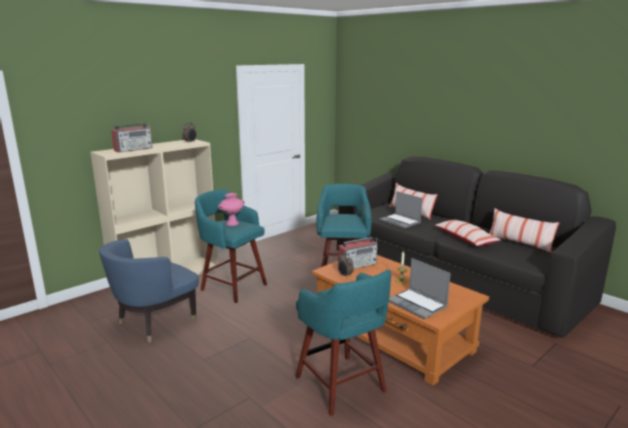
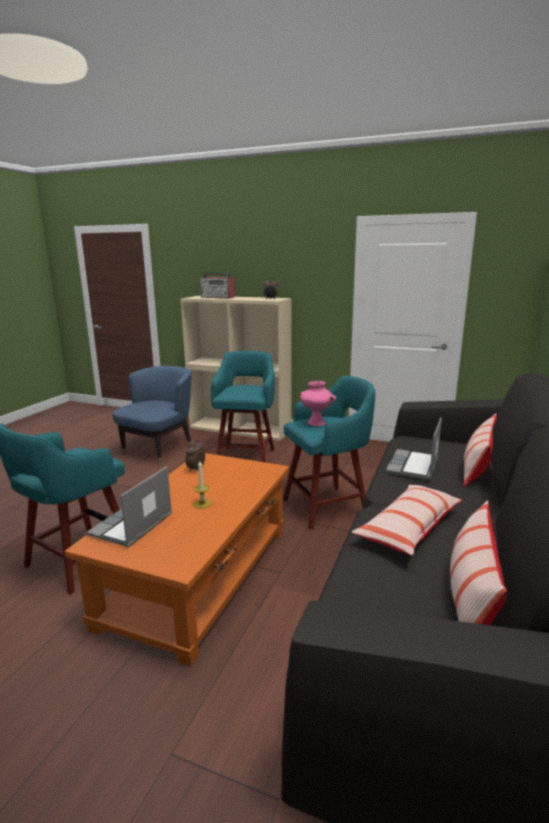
camera: 65 degrees right, 0 degrees up
blue armchair [99,239,199,343] -> blue armchair turned 105 degrees clockwise [112,366,192,463]
pink vase [218,193,245,226] -> pink vase moved to [299,381,336,426]
radio [338,237,377,269] -> none

